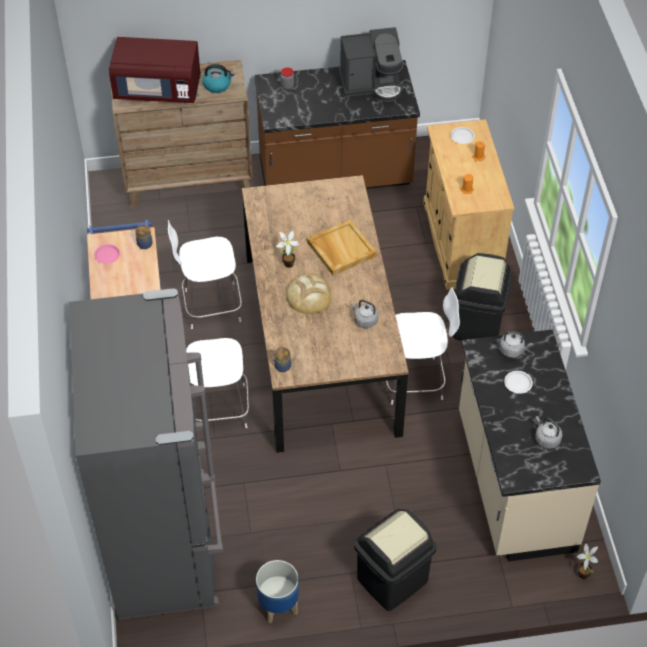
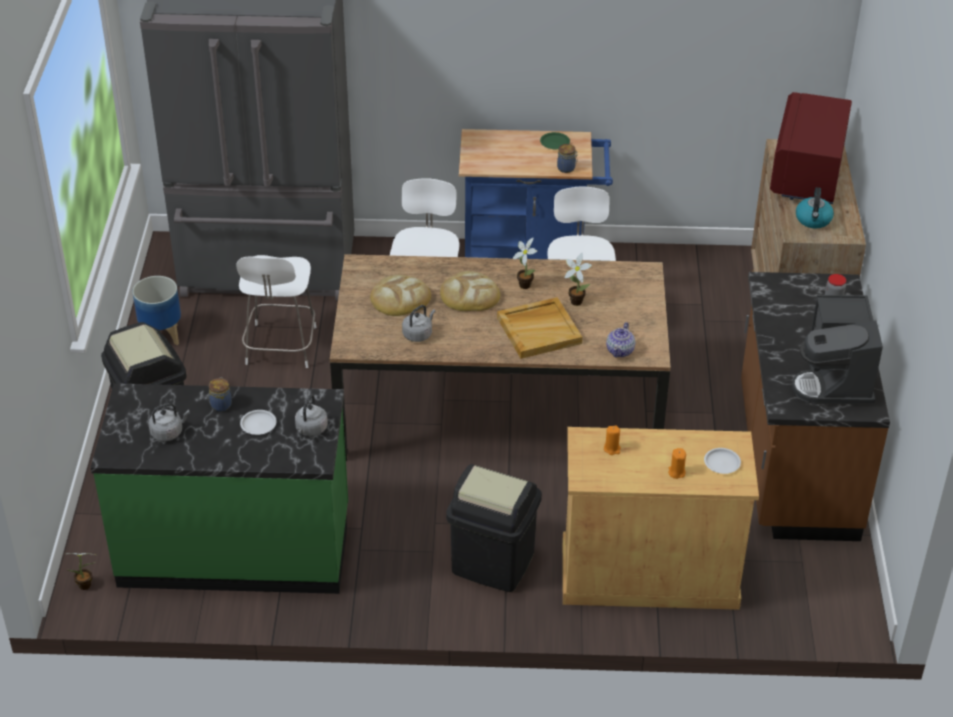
camera: 100 degrees right, 10 degrees down
pink plate [94,244,120,264] -> green plate [540,132,570,149]
jar [273,347,291,372] -> jar moved to [209,378,232,412]
white chair [386,287,460,405] -> white chair moved to [236,255,317,368]
beige counter [459,329,601,561] -> green counter [90,383,348,594]
none -> bread [370,275,431,316]
none -> potted plant [565,253,592,306]
none -> teapot [606,322,635,358]

